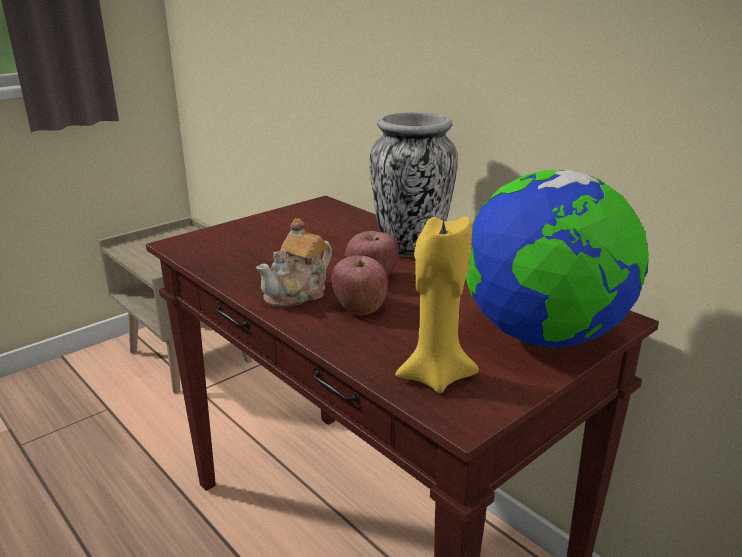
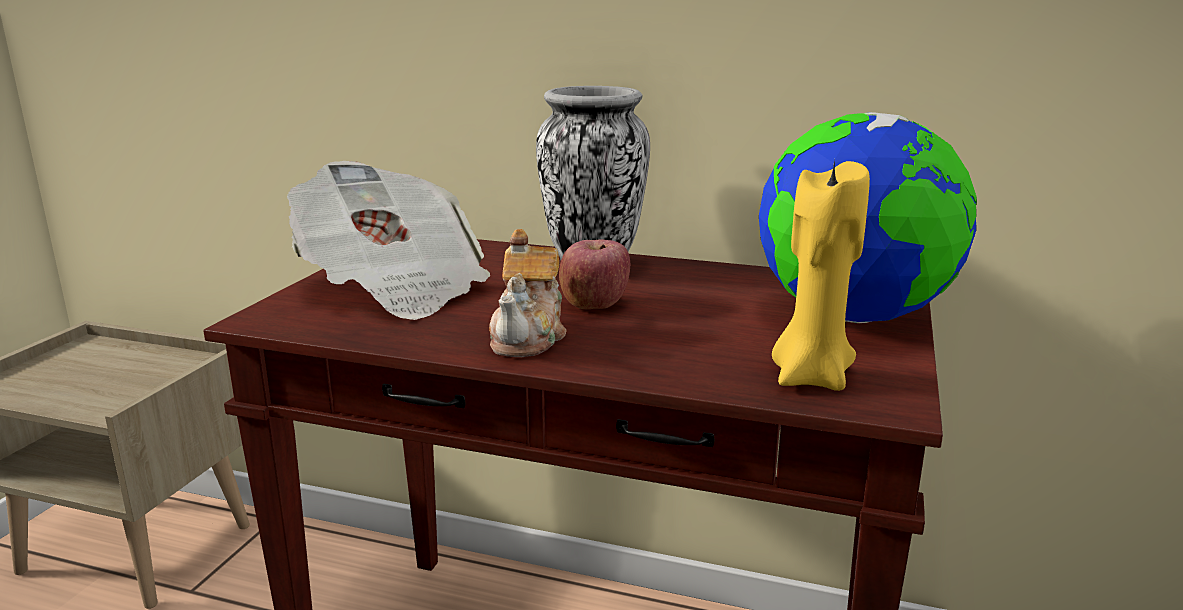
camera: 30 degrees left, 5 degrees down
apple [331,255,388,315] -> none
none -> newspaper [287,161,490,320]

